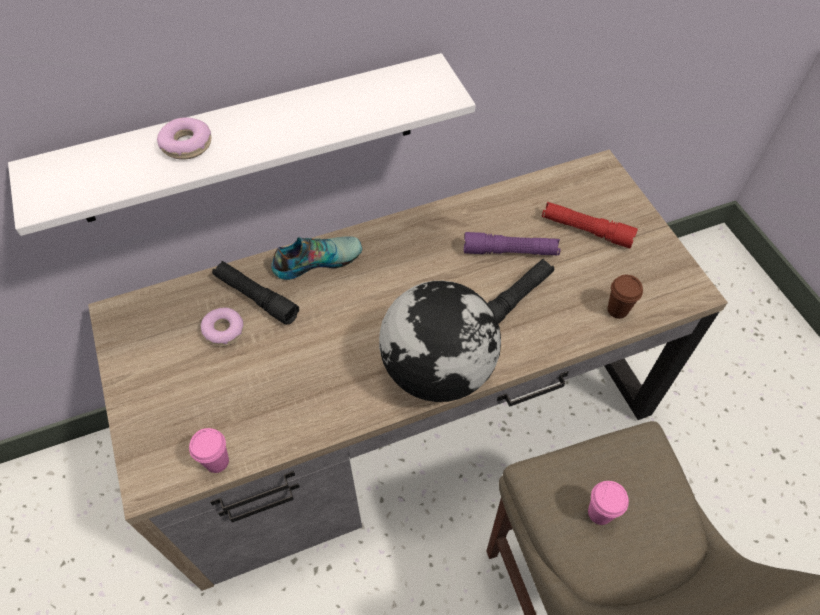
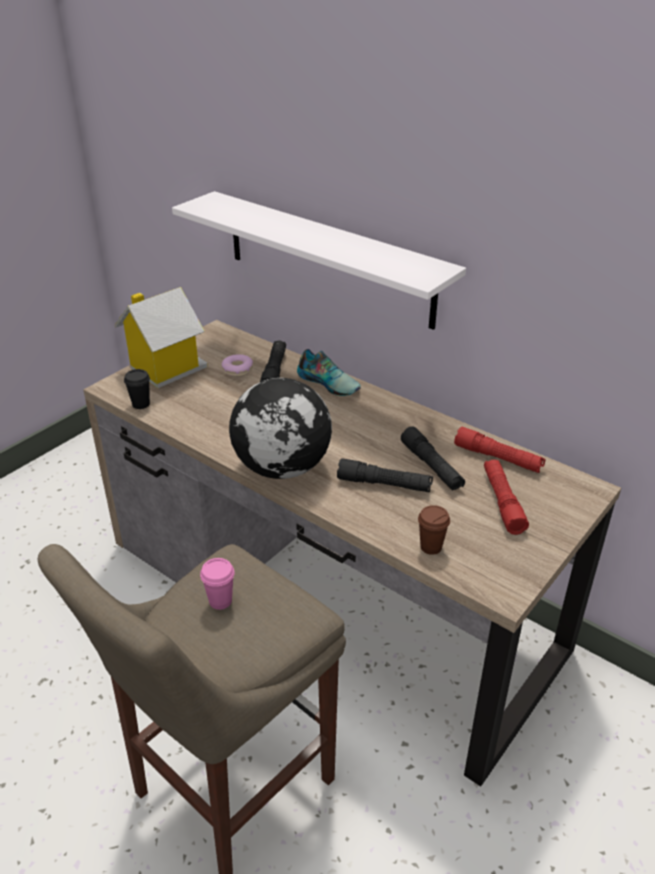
camera: 60 degrees right, 20 degrees down
donut [157,117,211,160] -> none
pink cup [189,428,229,473] -> black cup [124,369,150,409]
purple flashlight [464,232,561,255] -> black flashlight [401,426,465,491]
none -> toy house [114,287,208,388]
none -> red flashlight [454,427,545,473]

